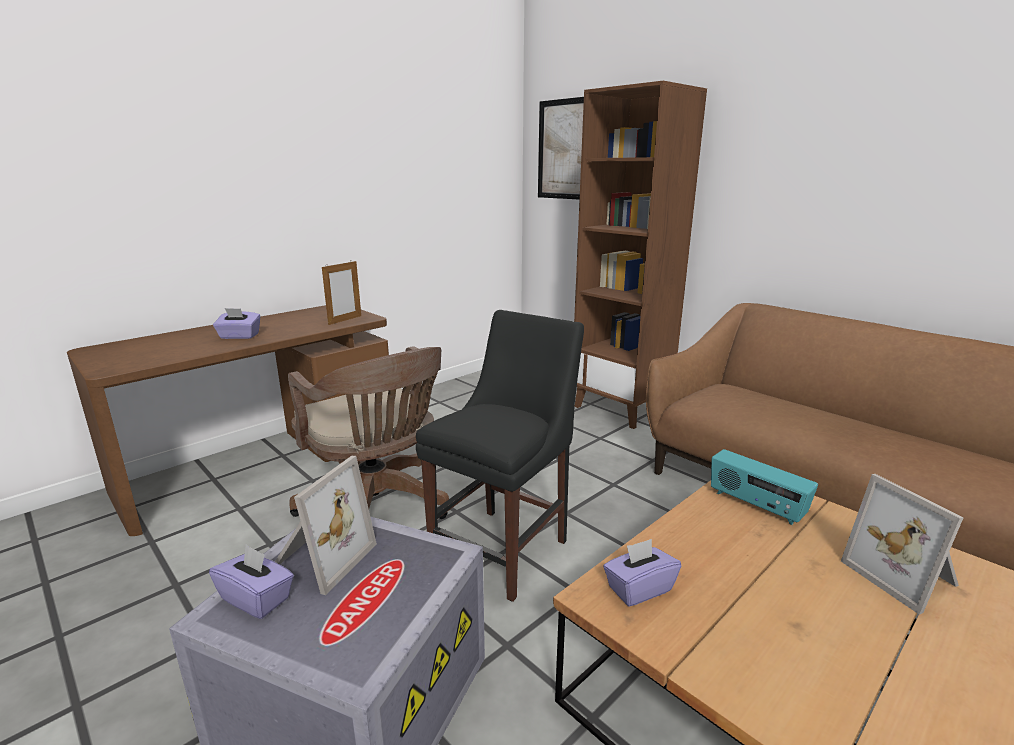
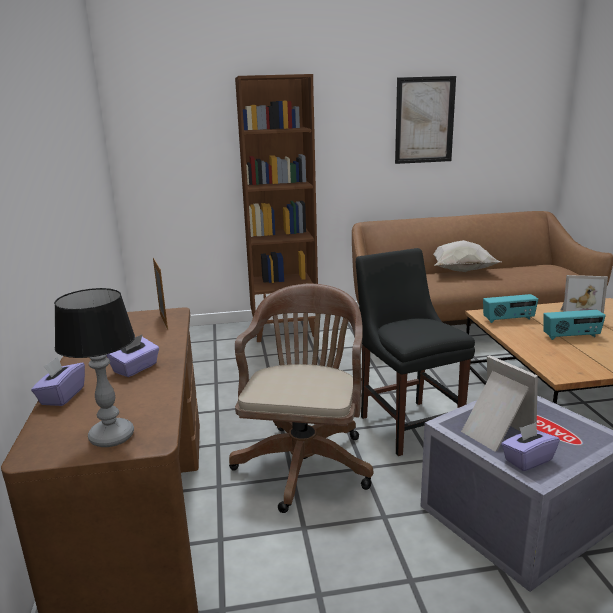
camera: 55 degrees left, 0 degrees up
brown office chair [288,346,449,519] -> brown office chair turned 75 degrees counterclockwise [229,284,373,513]
picture [538,97,584,200] -> picture moved to [395,76,456,164]
purple tissue box [603,539,681,607] -> purple tissue box moved to [31,357,85,406]
none -> table lamp [54,288,135,447]
none -> white pillow [433,240,501,272]
none -> radio [543,310,606,340]

